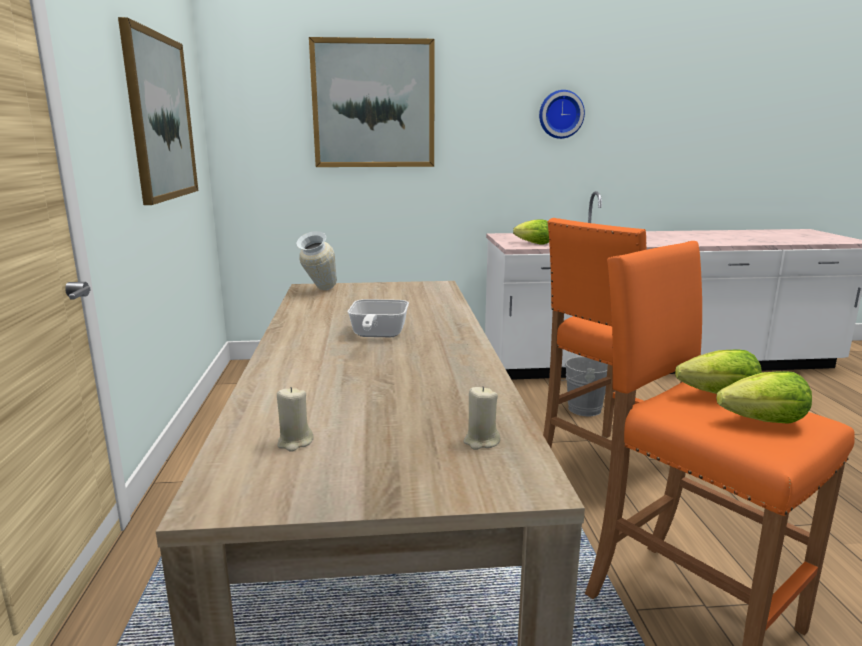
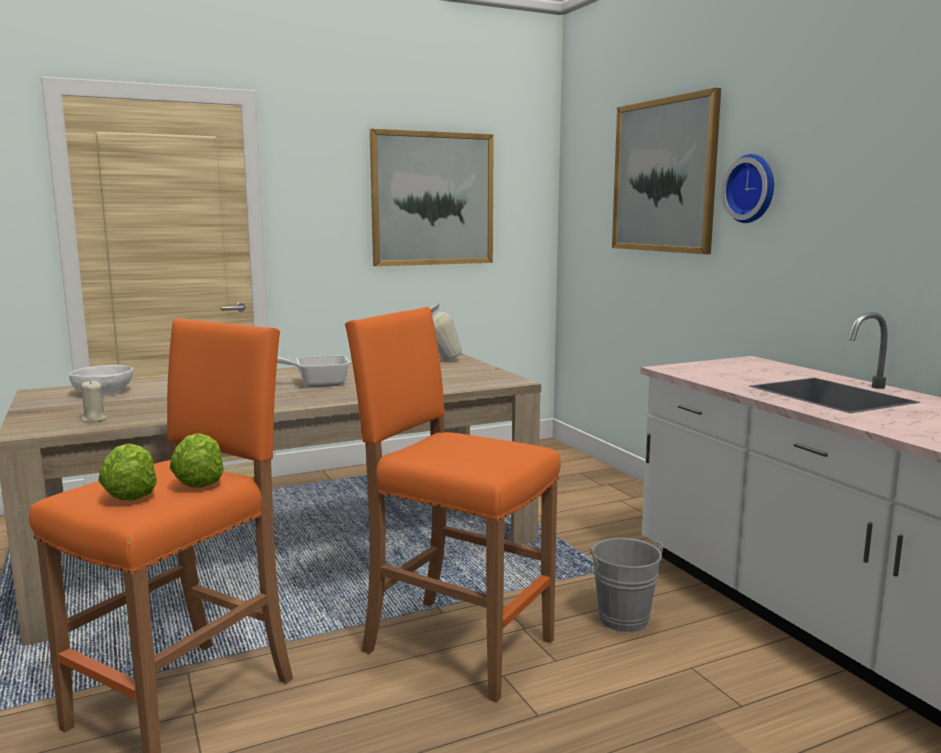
camera: 70 degrees right, 5 degrees down
beige candle [277,387,314,452] -> white bowl [69,365,133,394]
lettuce [513,220,549,244] -> none
wall clock [539,90,585,139] -> wall clock moved to [721,154,774,223]

